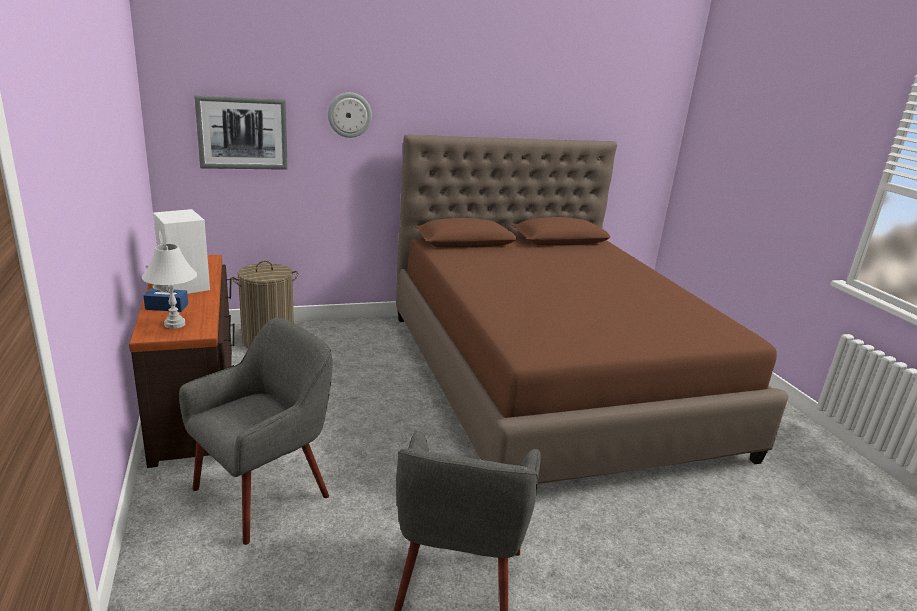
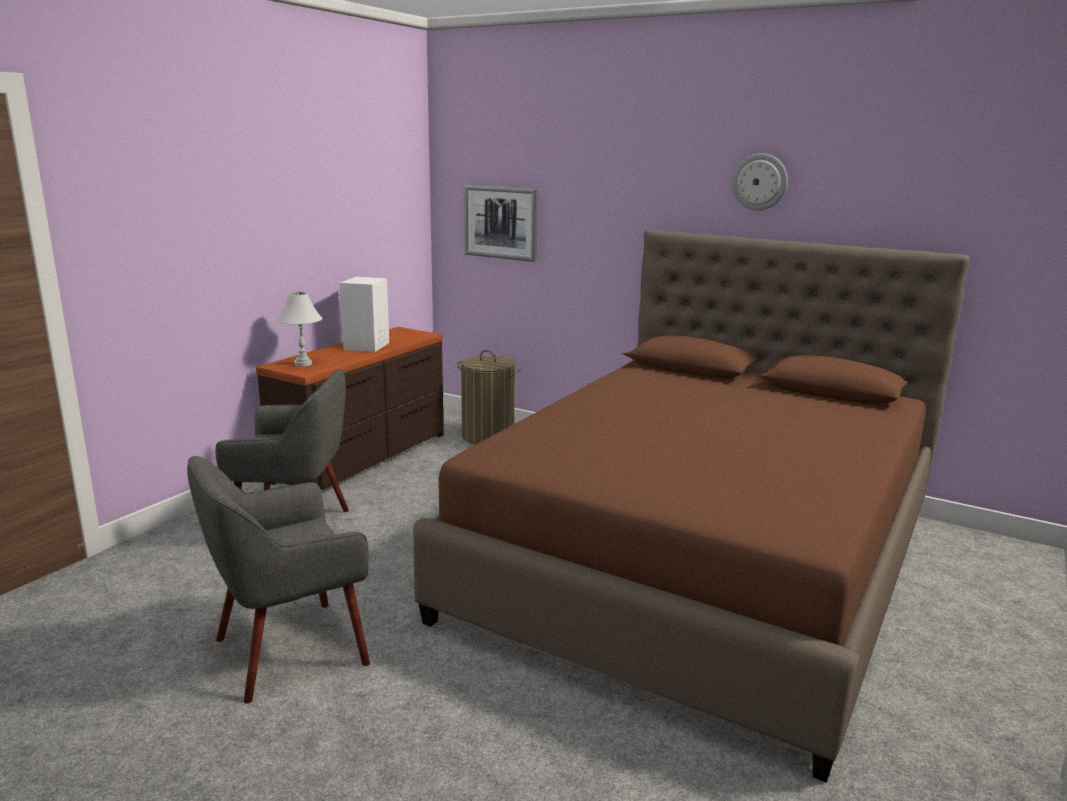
camera: 50 degrees right, 5 degrees down
blue tissue box [143,285,188,312] -> none
wall clock [328,92,372,138] -> wall clock moved to [732,153,788,211]

